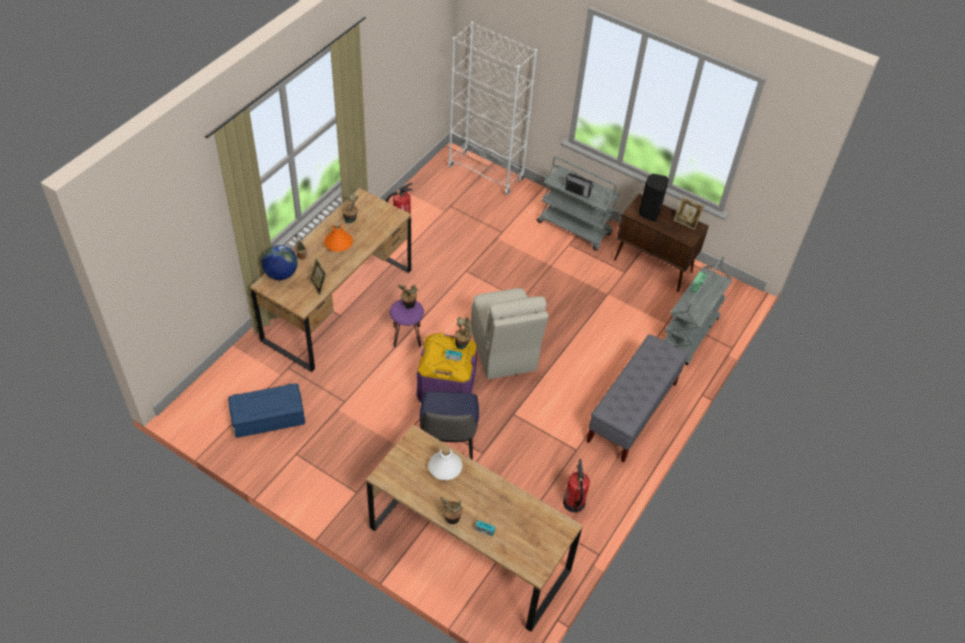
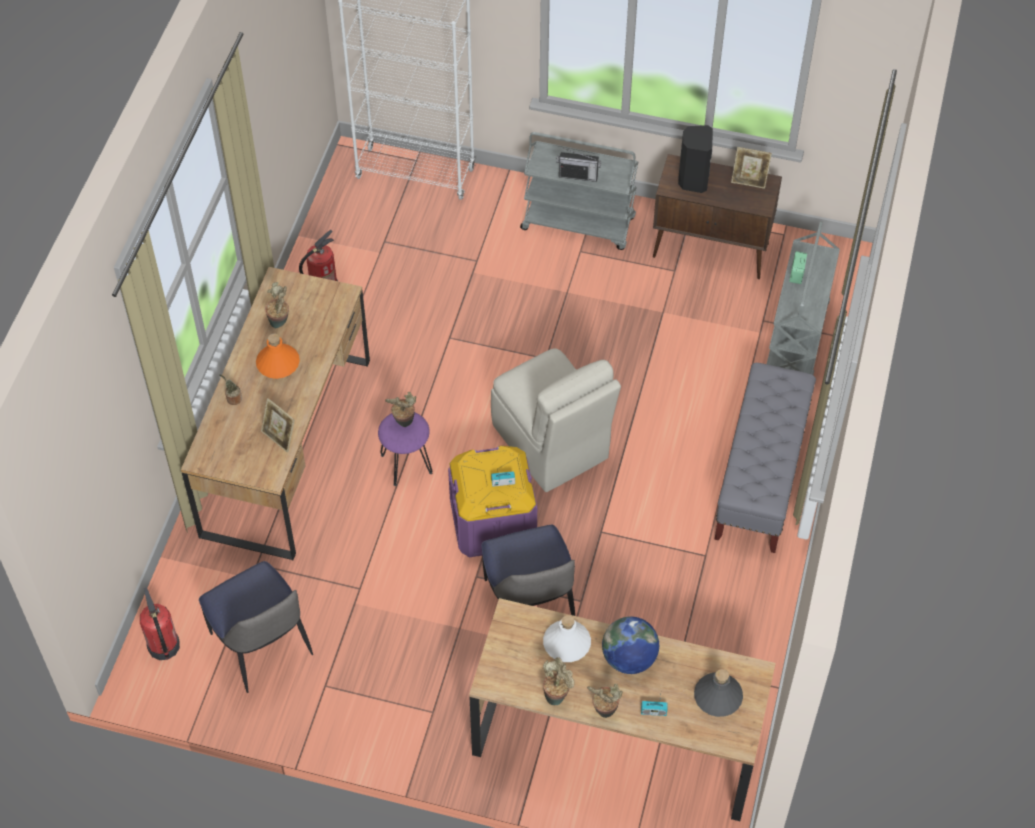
camera: 15 degrees left, 5 degrees up
blue storage box [228,383,305,438] -> chair [199,561,313,693]
globe [262,245,297,280] -> globe moved to [602,617,659,674]
potted plant [455,317,473,349] -> potted plant moved to [543,657,575,705]
fire extinguisher [563,459,590,513] -> fire extinguisher moved to [140,587,180,660]
none -> grey bottle [694,669,743,717]

